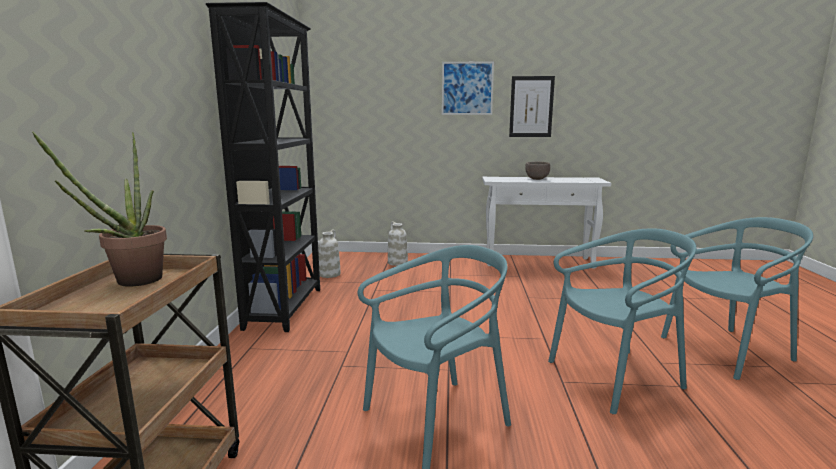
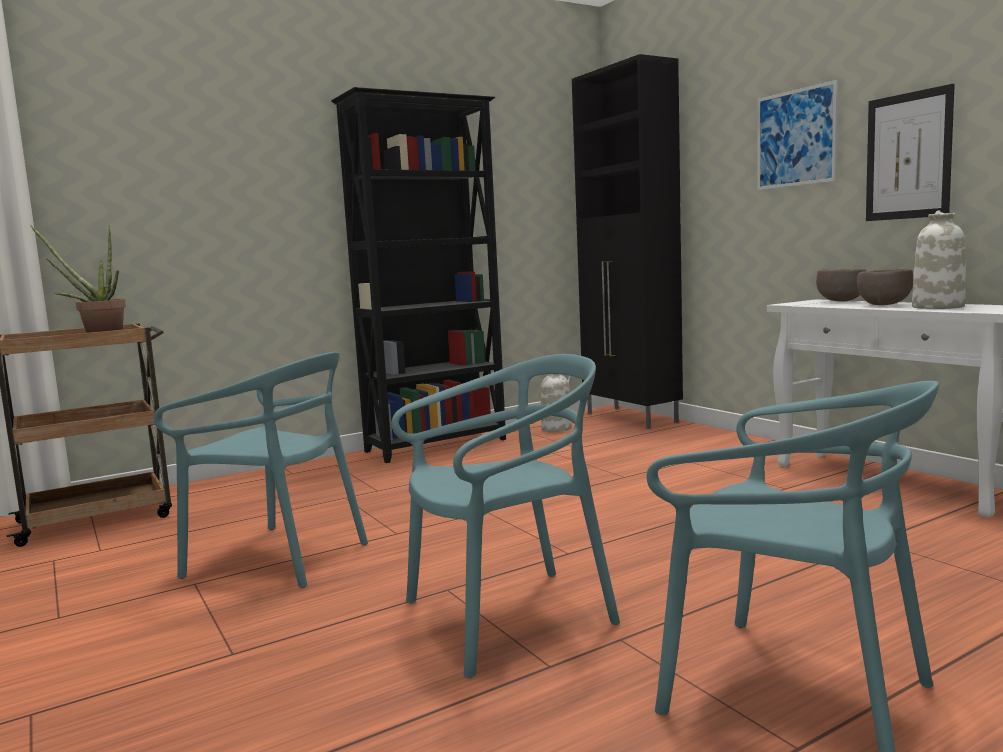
camera: 55 degrees right, 5 degrees down
white vase [388,221,408,266] -> white vase moved to [912,211,966,309]
turquoise chair [548,228,697,414] -> turquoise chair turned 60 degrees counterclockwise [392,354,620,678]
none -> black cabinet [572,54,683,429]
none -> brown bowl [816,269,866,301]

